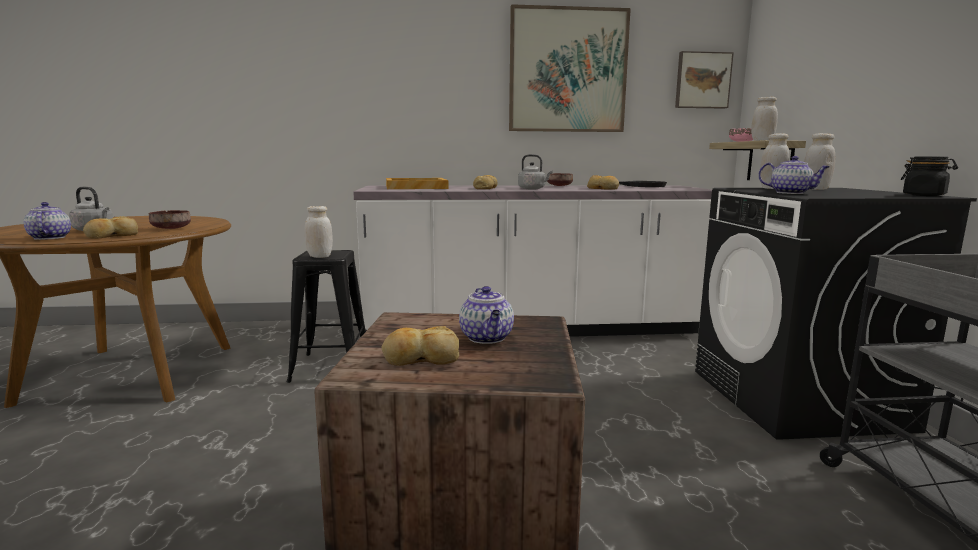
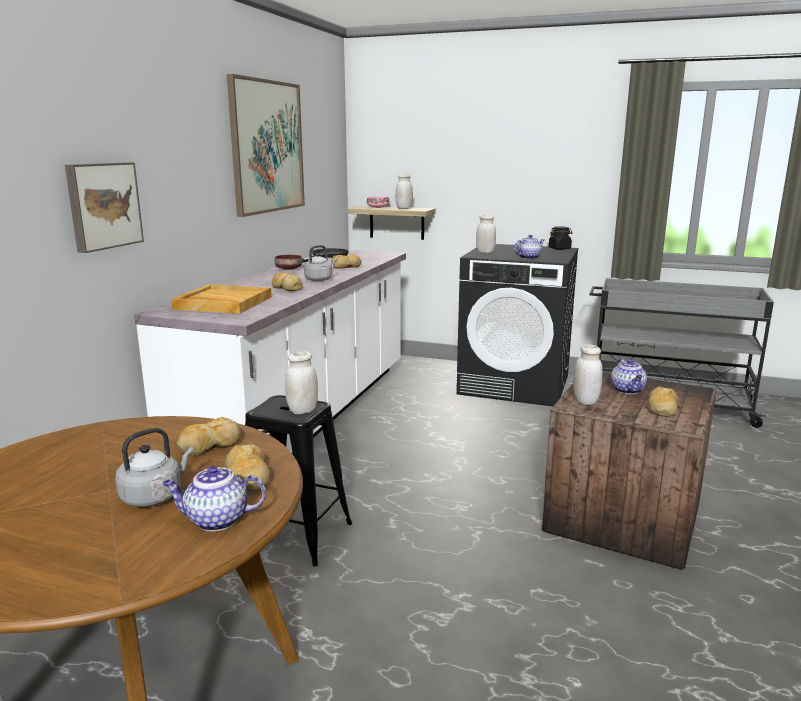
camera: 65 degrees left, 5 degrees up
brown bowl [149,210,191,229] -> bread [177,417,241,456]
teapot [459,286,514,344] -> teapot turned 75 degrees clockwise [611,358,647,394]
picture [675,51,734,109] -> picture moved to [65,162,144,253]
white jar [804,133,835,190] -> white jar moved to [573,344,602,405]

